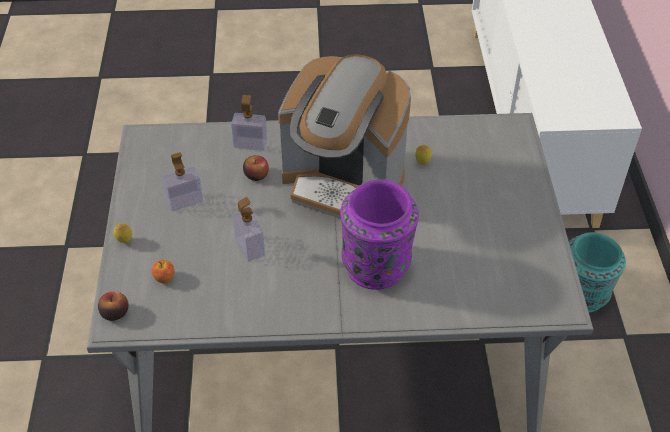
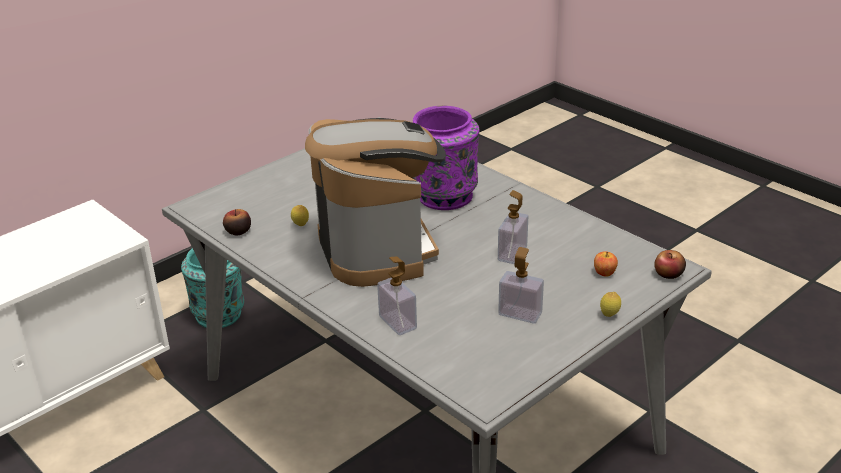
camera: 130 degrees left, 15 degrees down
apple [243,155,269,181] -> apple moved to [223,209,251,235]

